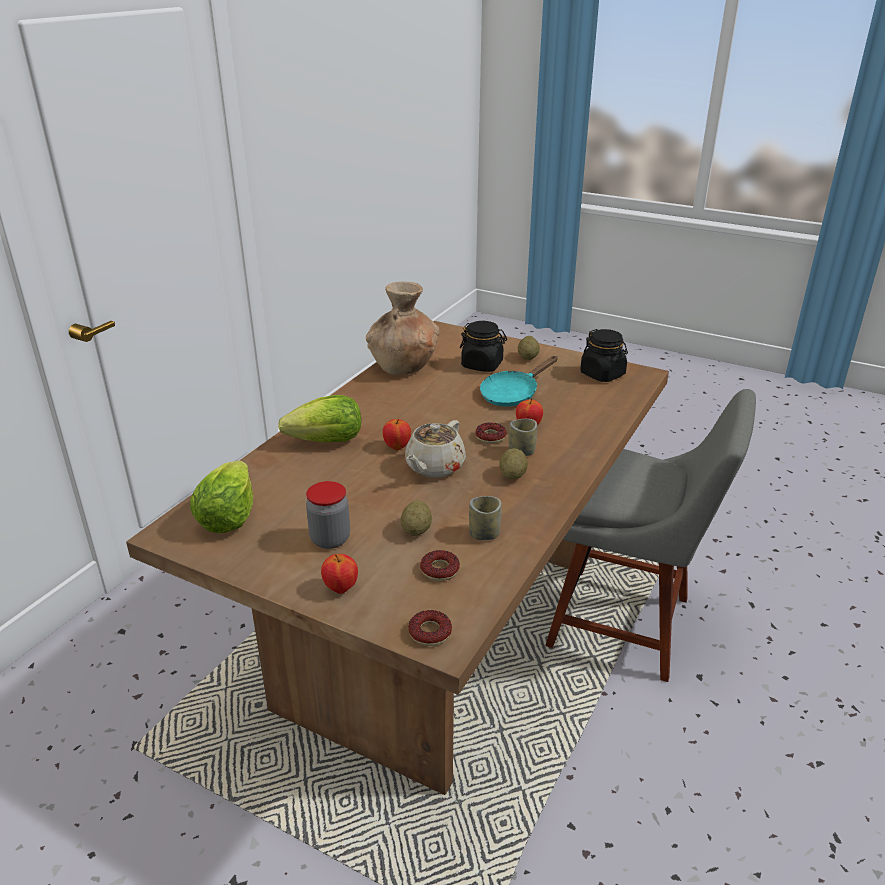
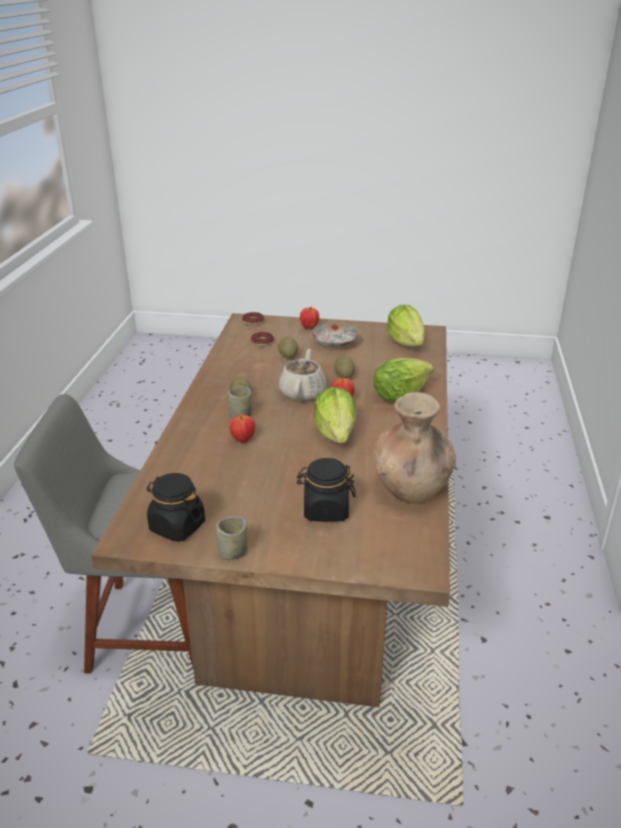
camera: 160 degrees right, 0 degrees up
jar [306,481,350,549] -> plate [312,323,360,348]
cup [469,496,502,540] -> cup moved to [216,516,247,560]
donut [475,422,507,444] -> none
turquoise frying pan [480,356,558,406] -> none
potato [517,336,540,360] -> potato moved to [334,356,355,378]
none -> lettuce [313,387,356,443]

